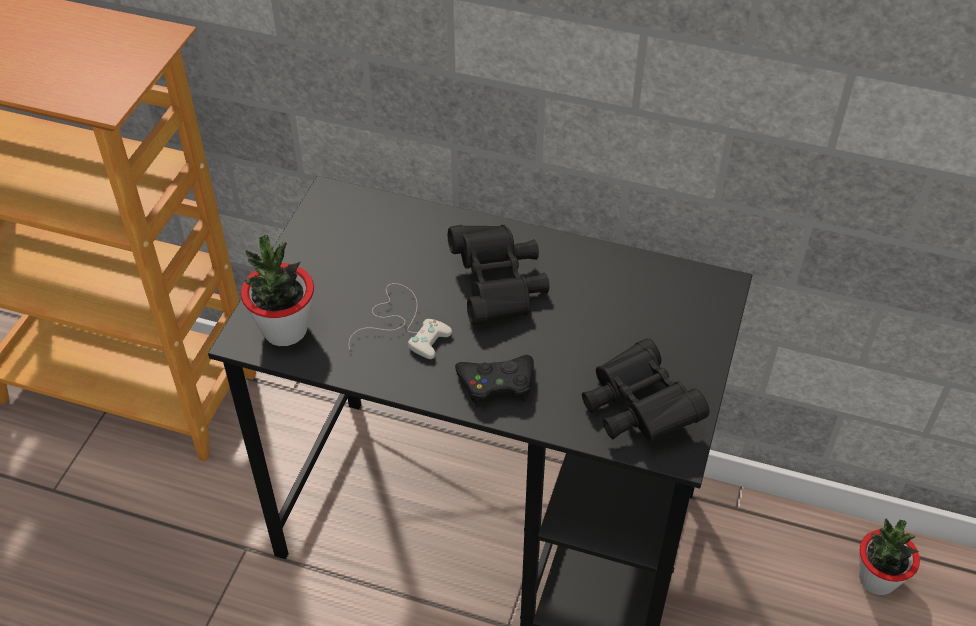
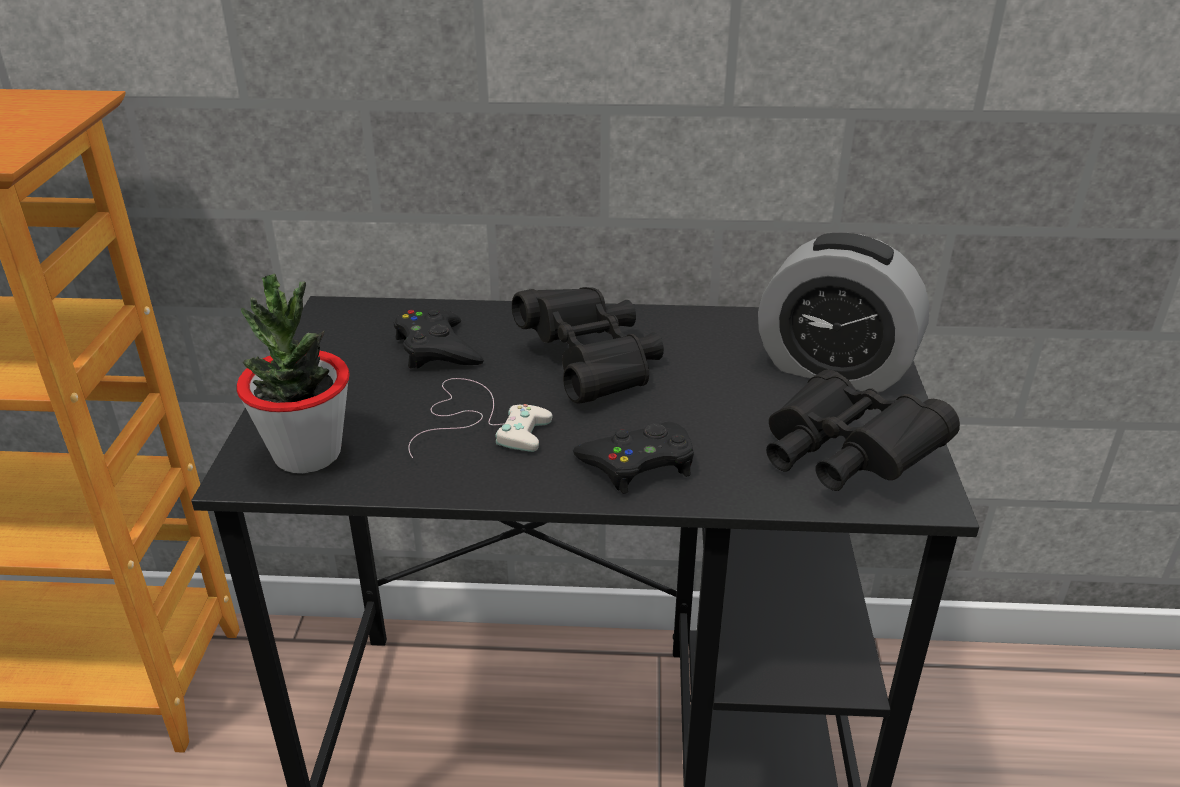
camera: 15 degrees left, 15 degrees down
potted plant [859,519,920,595] -> none
none -> black game controller [394,309,484,368]
none -> alarm clock [758,233,930,393]

